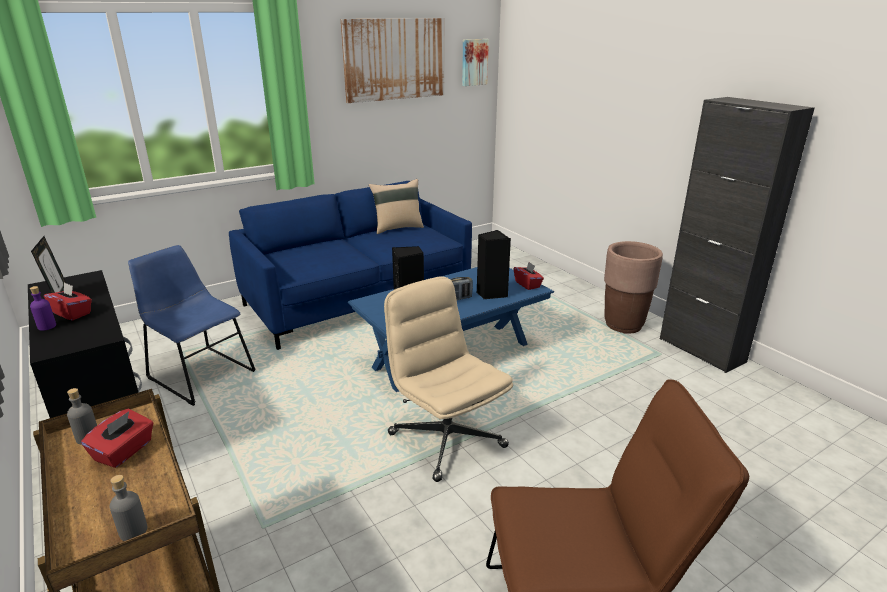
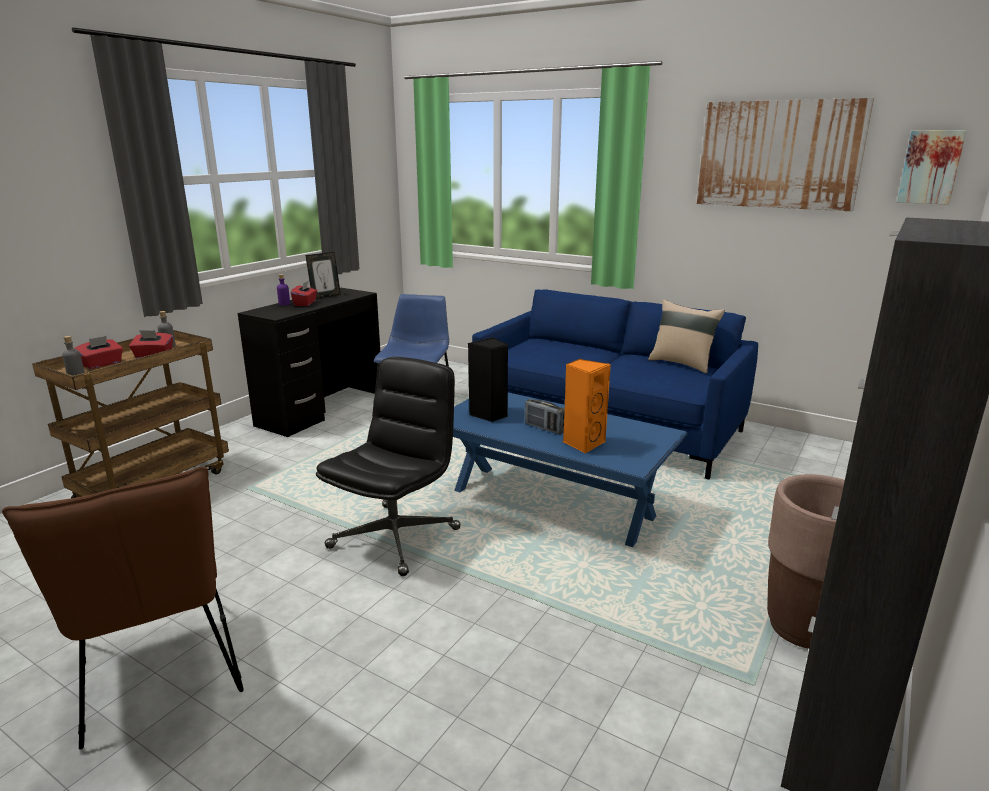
camera: 65 degrees right, 5 degrees down
beige office chair [384,277,513,482] -> black office chair [316,357,461,576]
black speaker [476,230,511,299] -> orange speaker [563,359,611,454]
red tissue box [514,262,544,290] -> red tissue box moved to [74,336,123,369]

